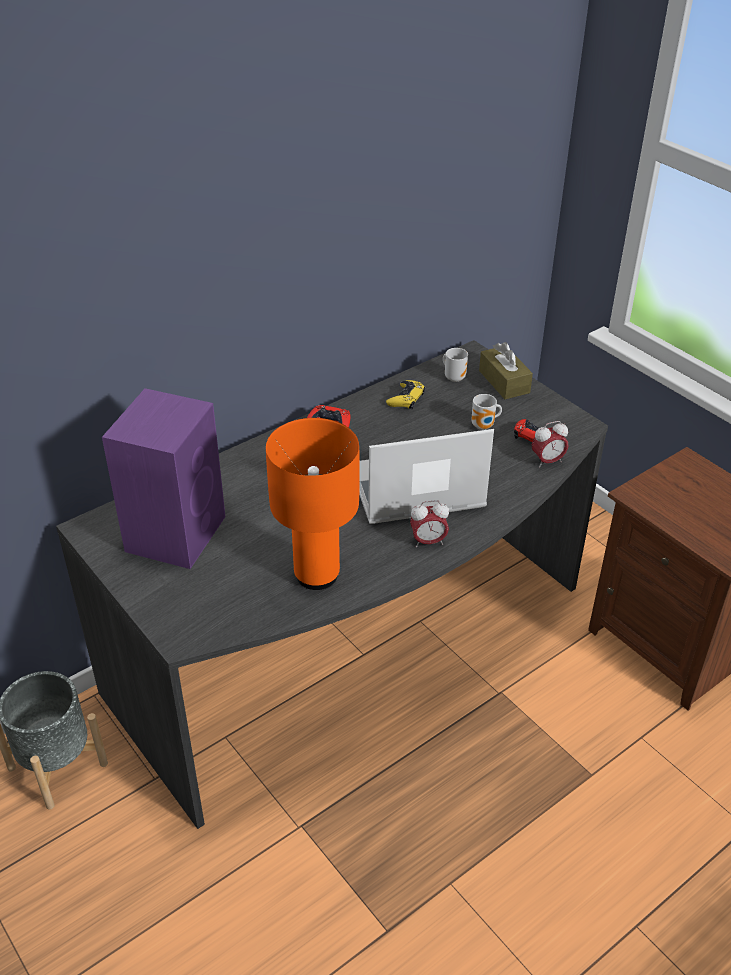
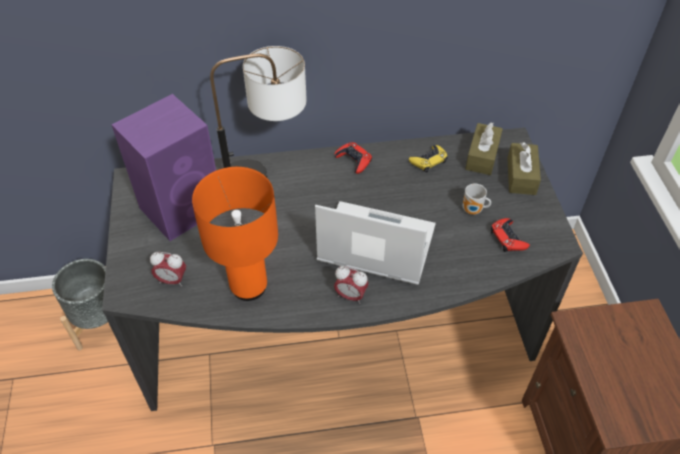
camera: 30 degrees right, 10 degrees up
mug [443,348,468,382] -> brown tissue box [465,122,503,175]
alarm clock [532,421,568,468] -> alarm clock moved to [150,252,186,286]
none -> table lamp [210,46,307,177]

